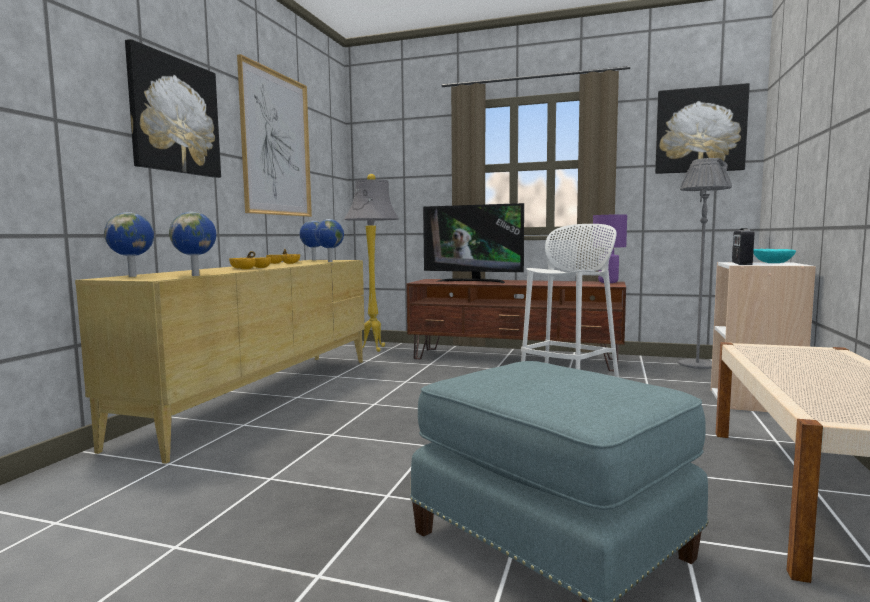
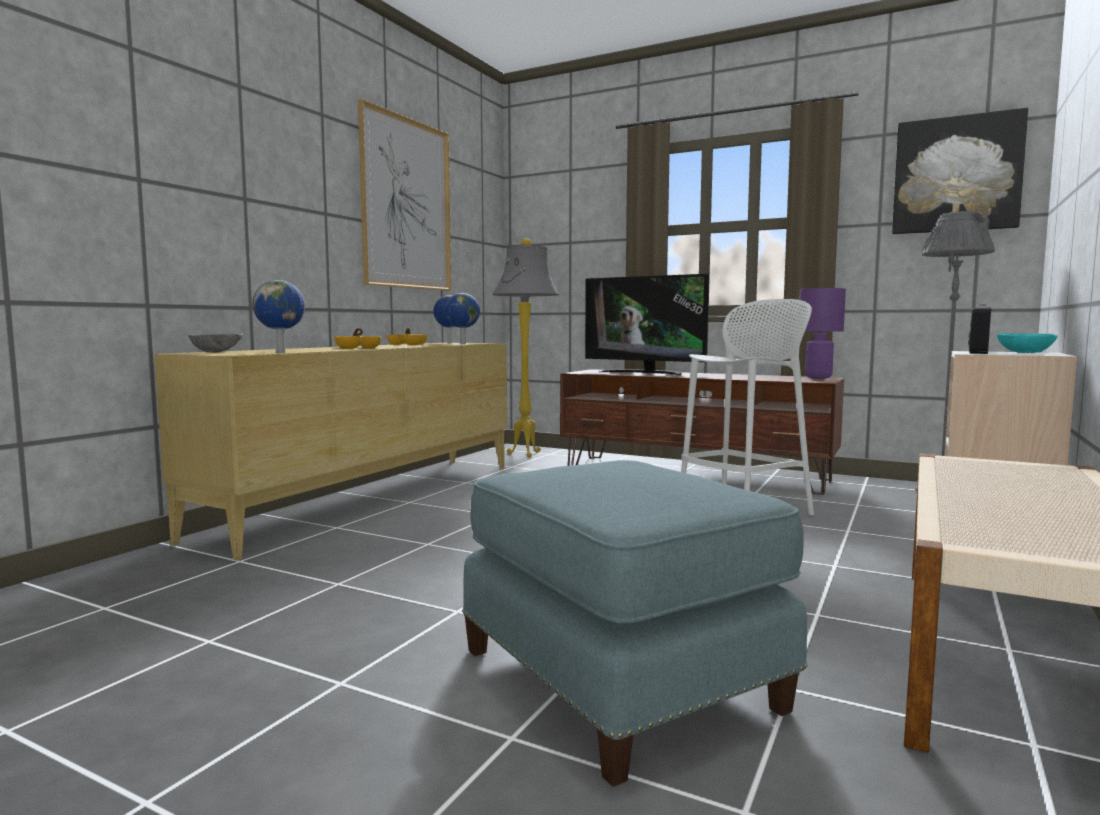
camera: 10 degrees right, 0 degrees up
globe [104,212,154,277] -> grey bowl [188,333,243,352]
picture [125,39,221,178] -> none

